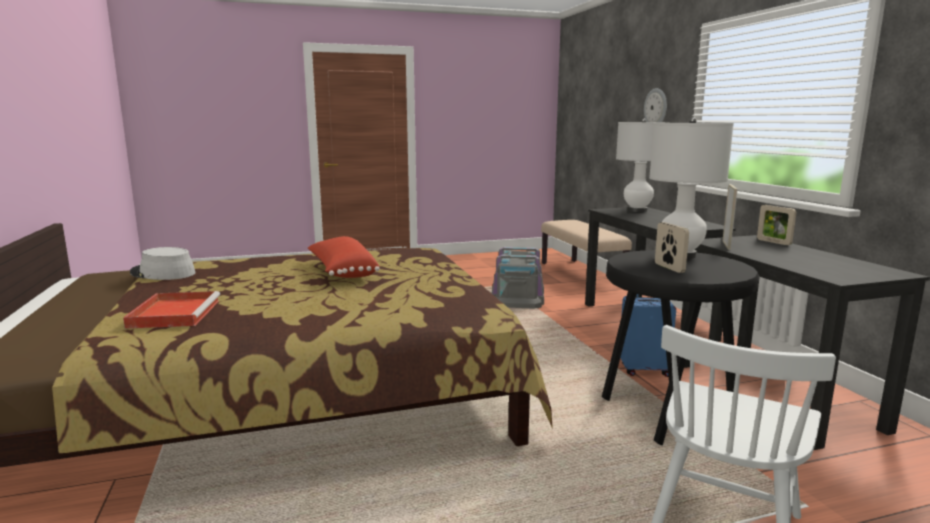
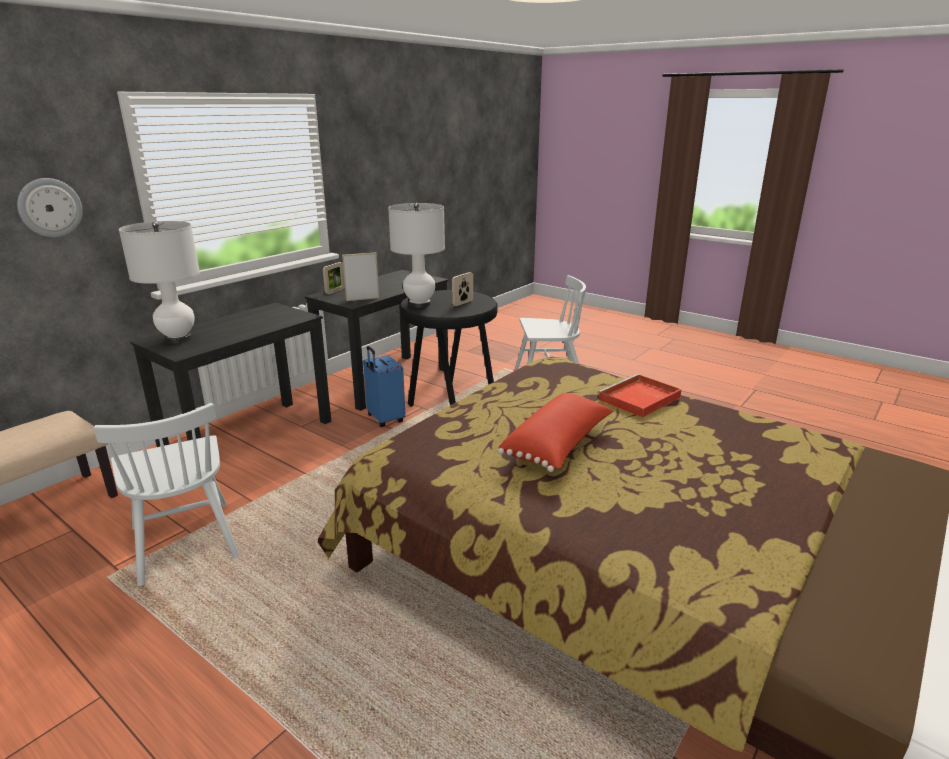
camera: 125 degrees left, 10 degrees up
red tray [123,291,220,329] -> red tray moved to [597,374,682,418]
grey hat [130,247,195,280] -> none
grey storage box [492,247,544,309] -> white chair [94,403,240,586]

